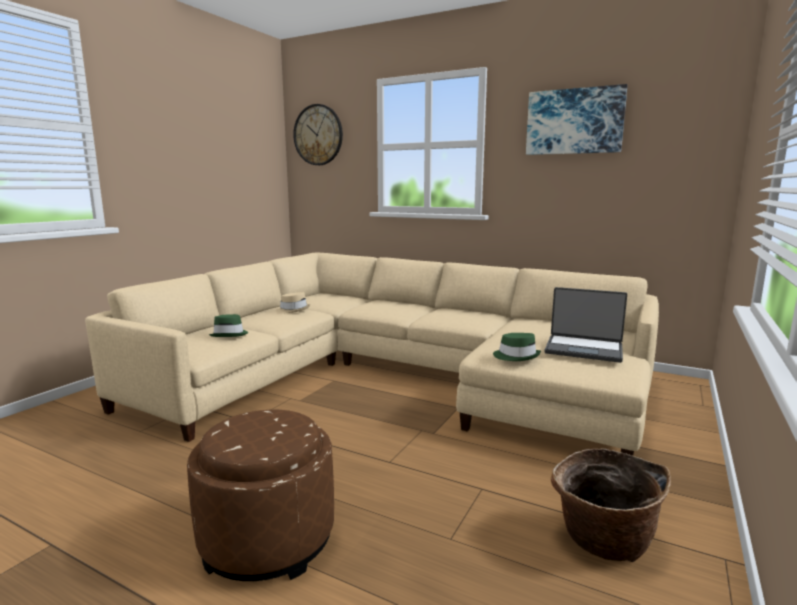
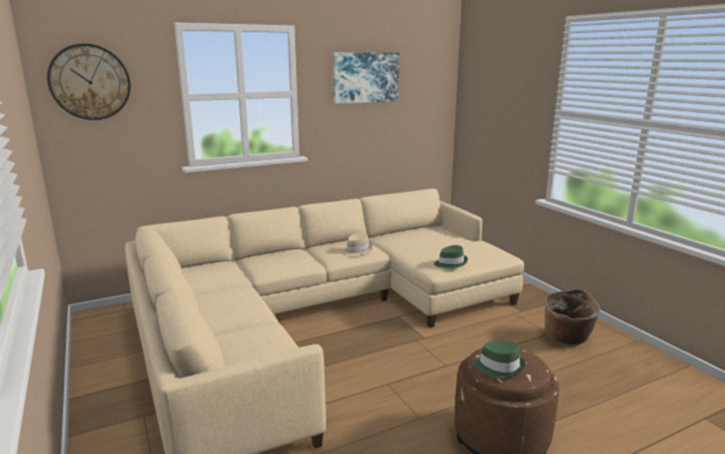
camera: 55 degrees left, 5 degrees up
green hat [209,314,248,337] -> green hat moved to [473,341,525,378]
beige hat [276,292,310,313] -> beige hat moved to [342,233,373,256]
laptop [545,287,627,363] -> none

